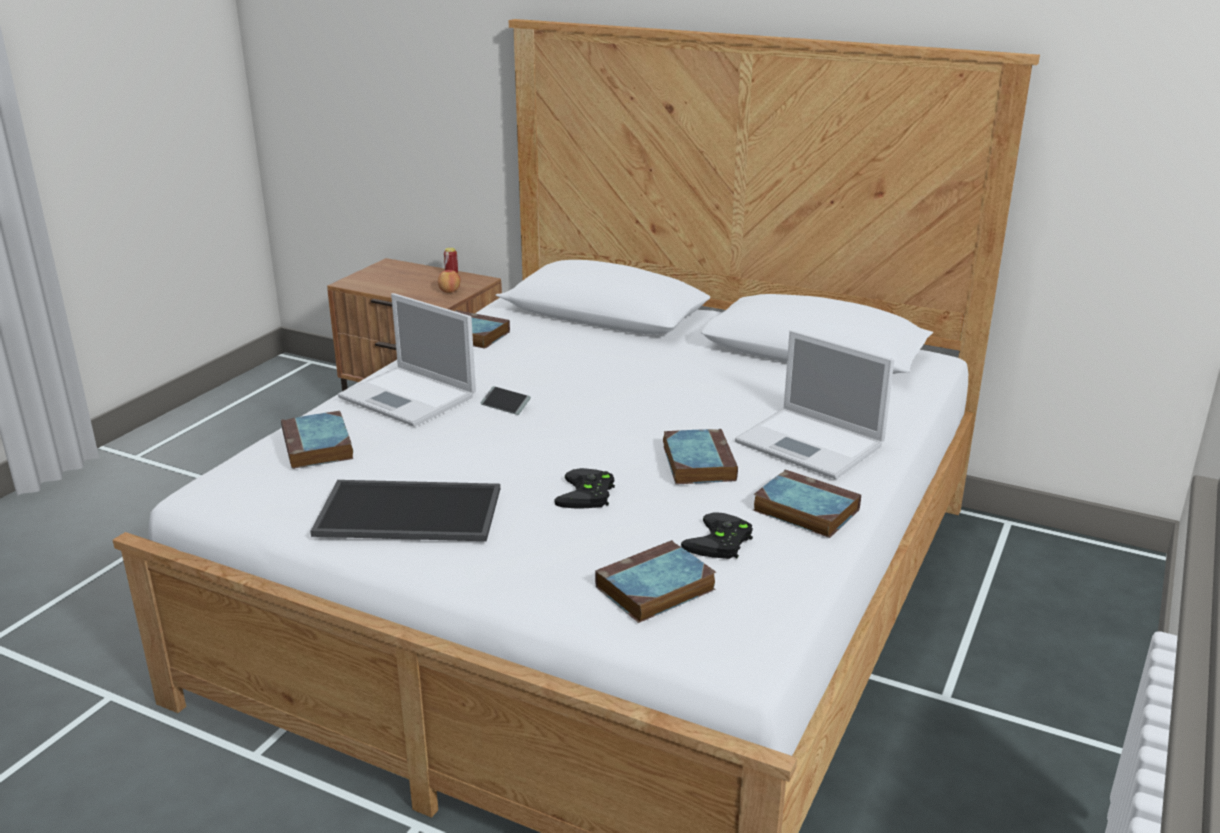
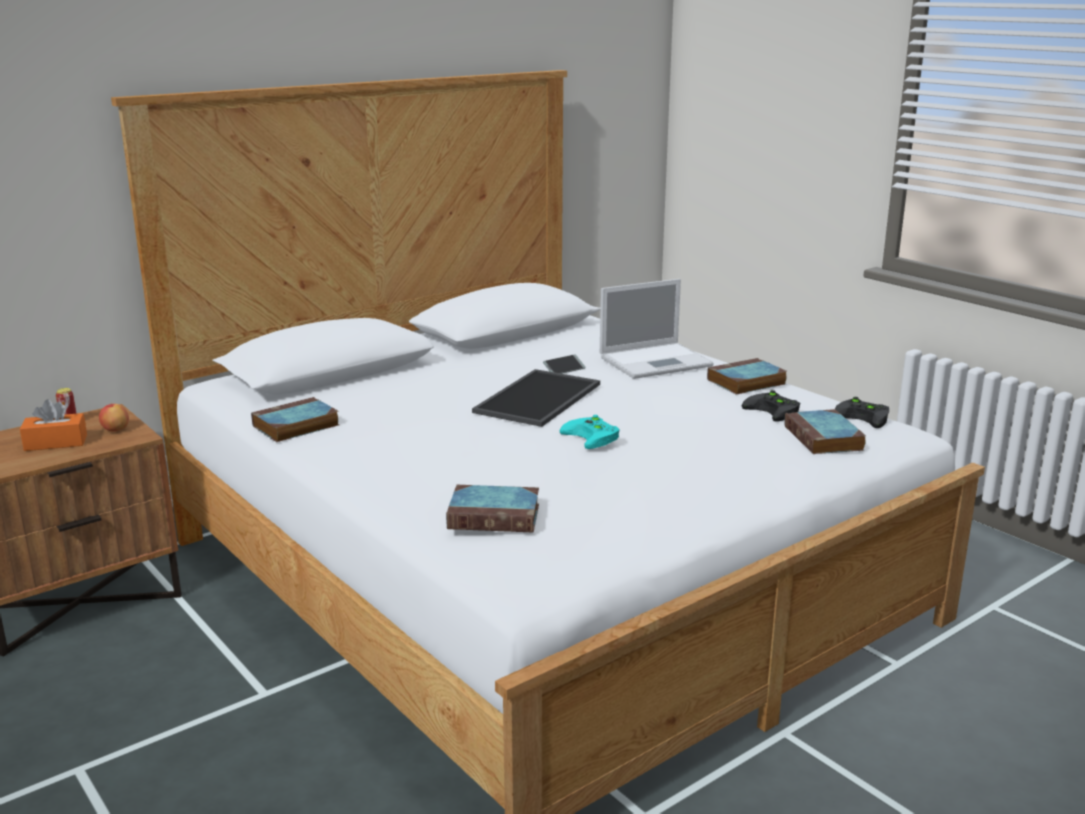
camera: 65 degrees left, 5 degrees down
tray [310,480,500,541] -> tray moved to [472,369,600,427]
laptop [338,293,476,427] -> none
phone [481,386,531,415] -> phone moved to [543,354,586,374]
black game controller [554,468,615,509] -> black game controller moved to [835,397,889,428]
book [663,429,738,484] -> none
none -> orange tissue box [20,399,87,451]
none -> turquoise game controller [560,415,620,449]

